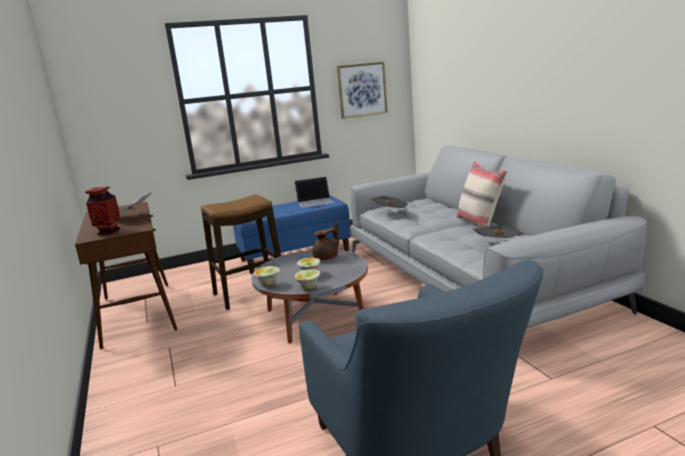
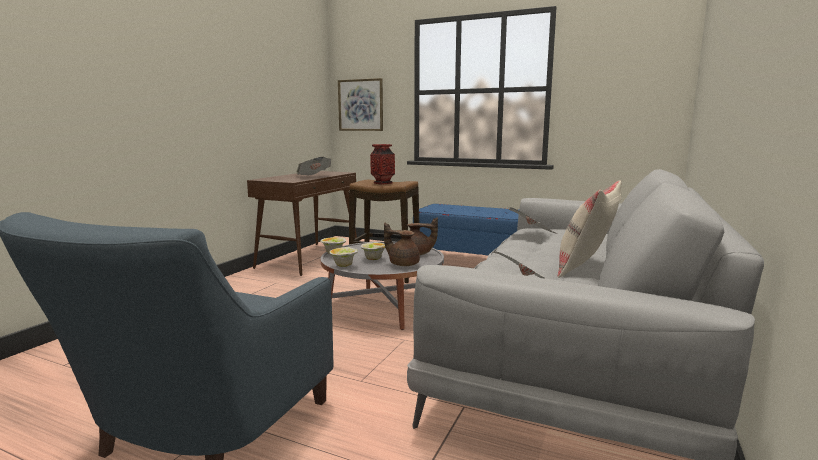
camera: 45 degrees right, 5 degrees down
vase [85,186,121,235] -> vase moved to [370,144,395,185]
laptop [294,177,334,208] -> none
picture [337,62,388,119] -> picture moved to [338,78,383,131]
none -> brown teapot [384,223,420,266]

